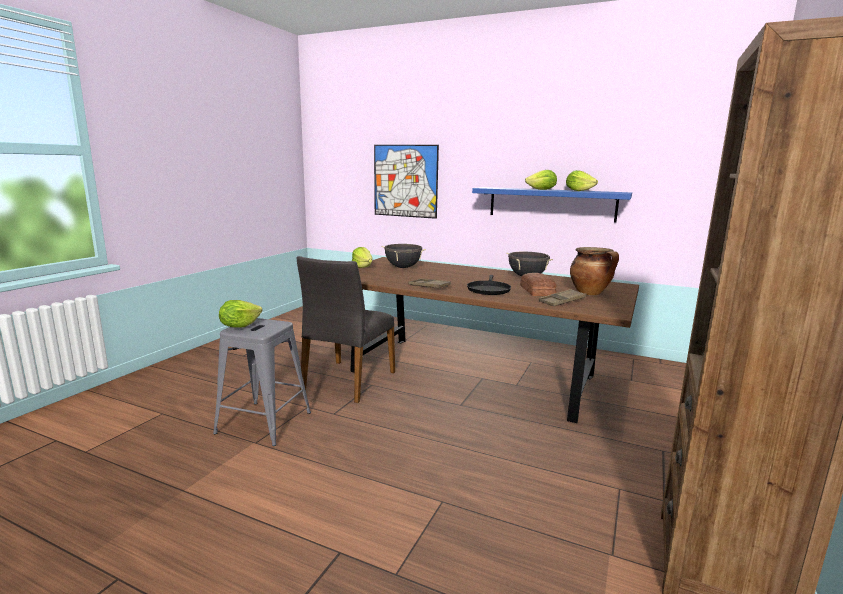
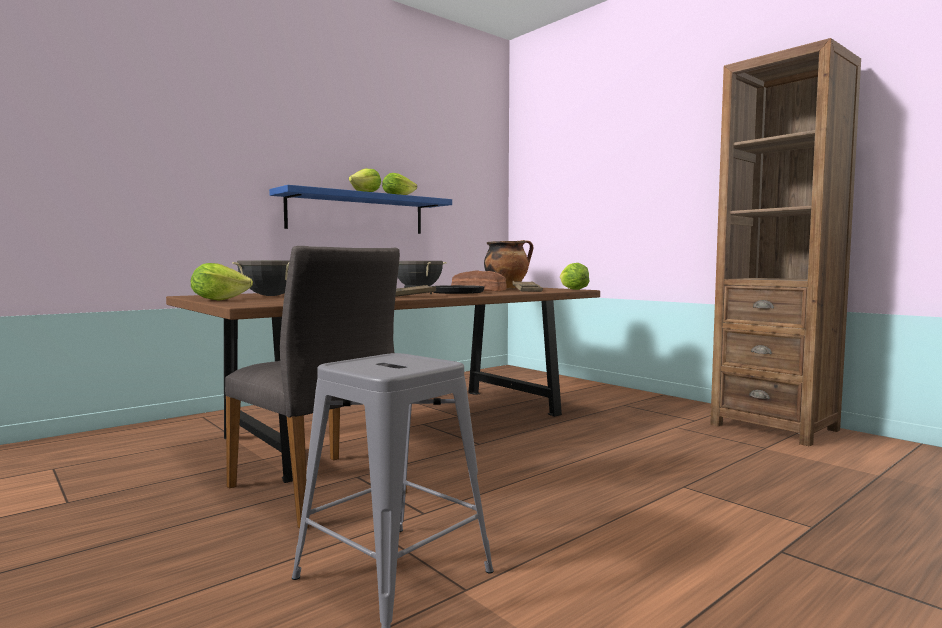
camera: 65 degrees left, 10 degrees down
lettuce [219,300,262,328] -> lettuce moved to [560,263,589,290]
picture [374,145,439,219] -> none

